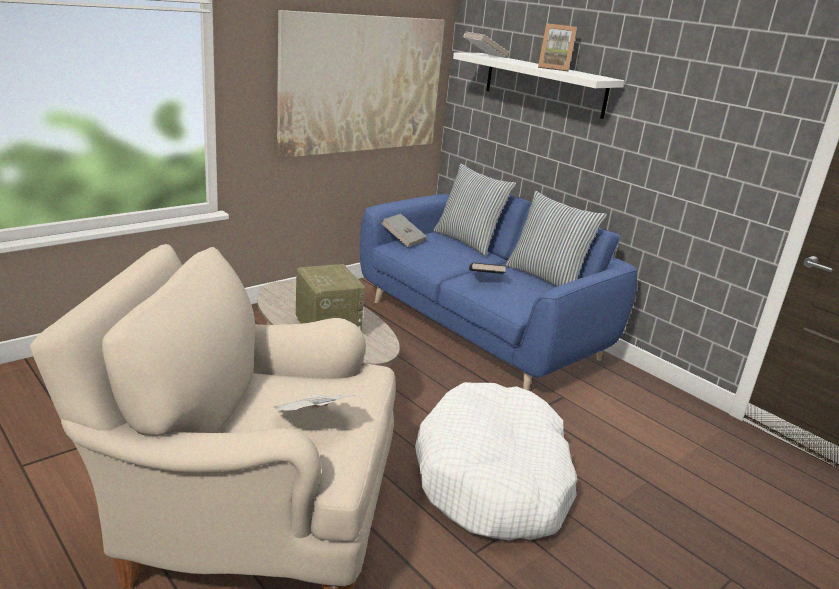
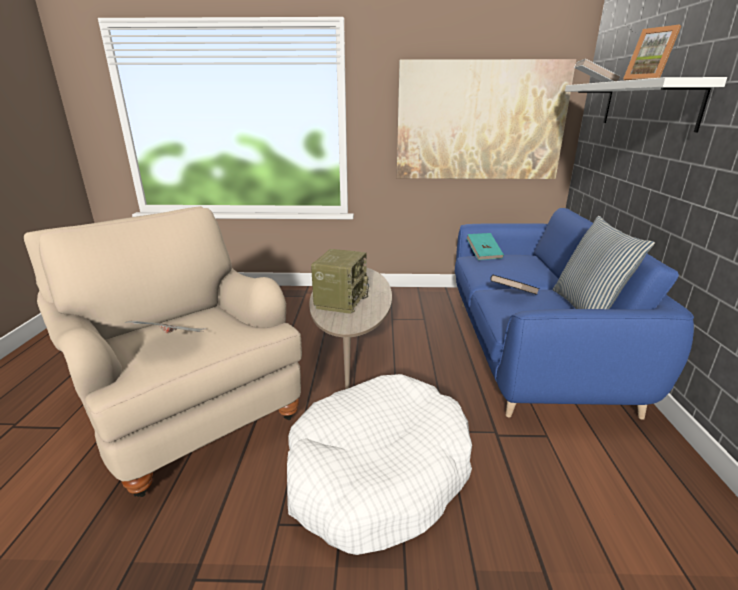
camera: 45 degrees right, 0 degrees up
grey book [381,214,427,247] -> turquoise book [466,233,504,260]
pillow [433,163,516,257] -> none

